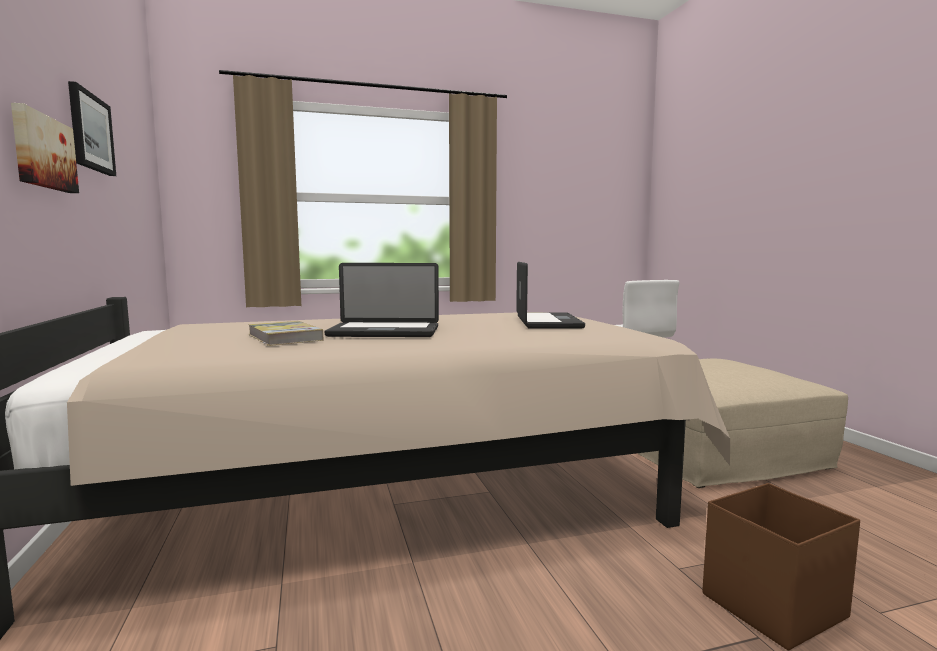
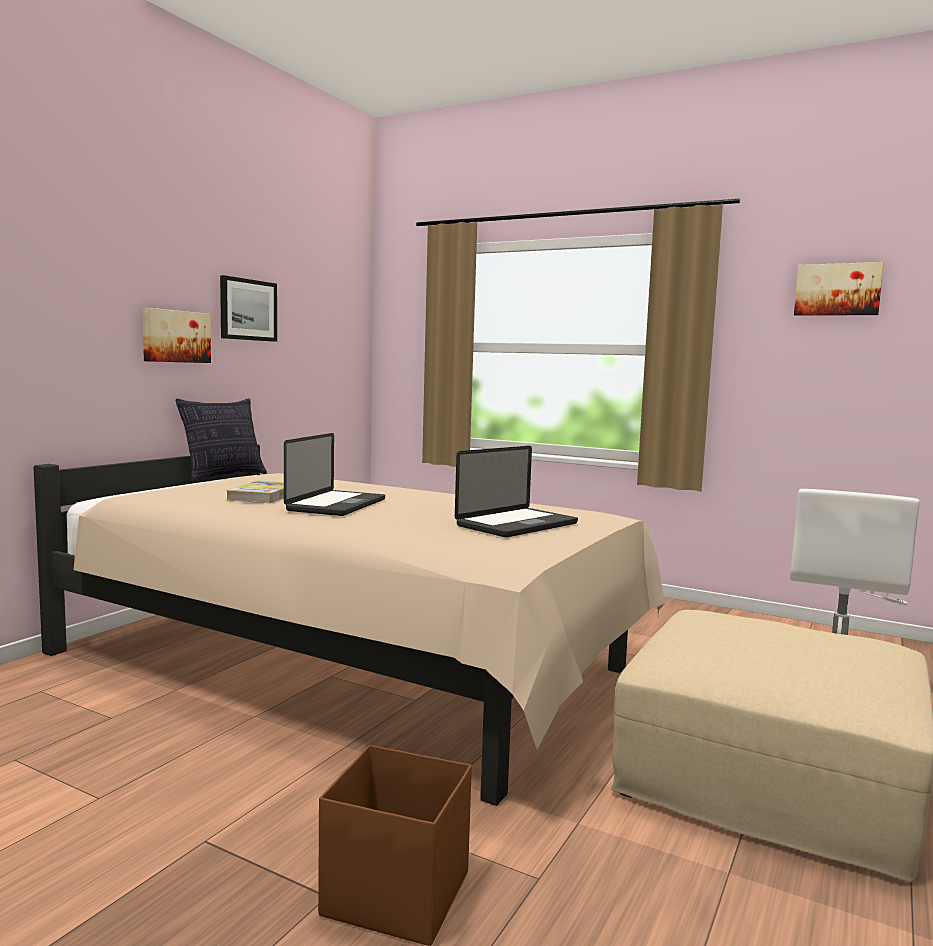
camera: 45 degrees right, 0 degrees up
laptop [325,263,439,337] -> laptop turned 120 degrees counterclockwise [284,433,385,516]
none -> pillow [176,398,267,482]
none -> picture [794,262,884,316]

